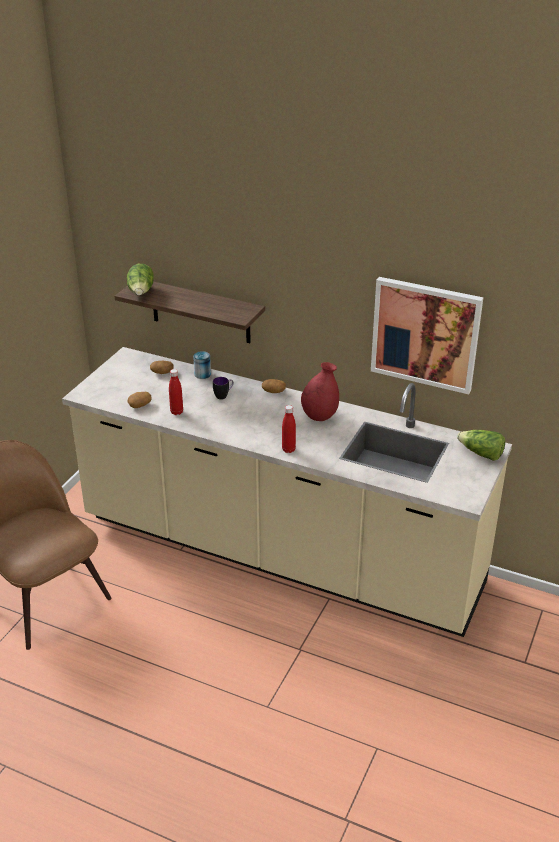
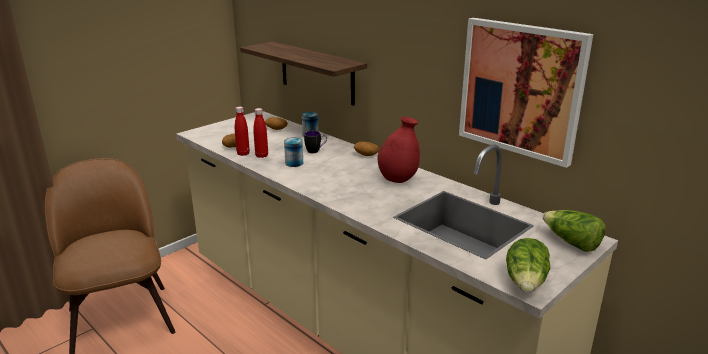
camera: 20 degrees right, 10 degrees down
lettuce [127,264,154,295] -> lettuce moved to [506,238,550,293]
red bottle [282,405,296,453] -> red bottle moved to [235,107,250,156]
none -> can [284,137,303,167]

